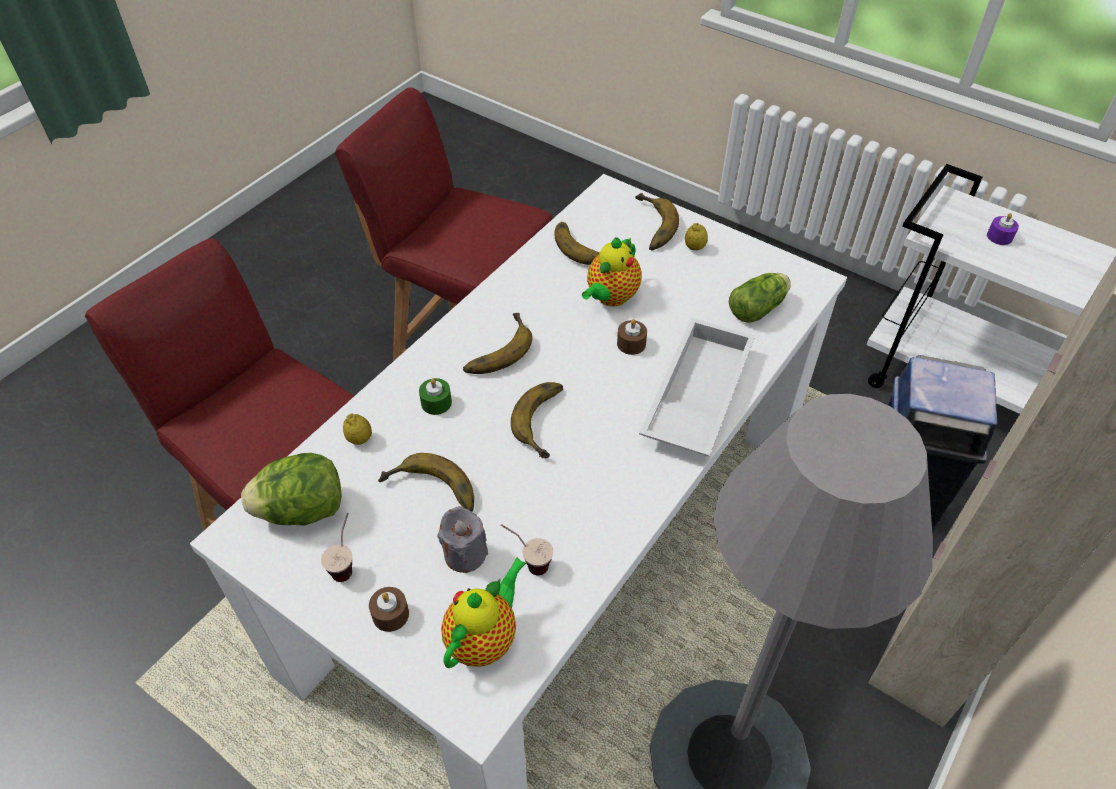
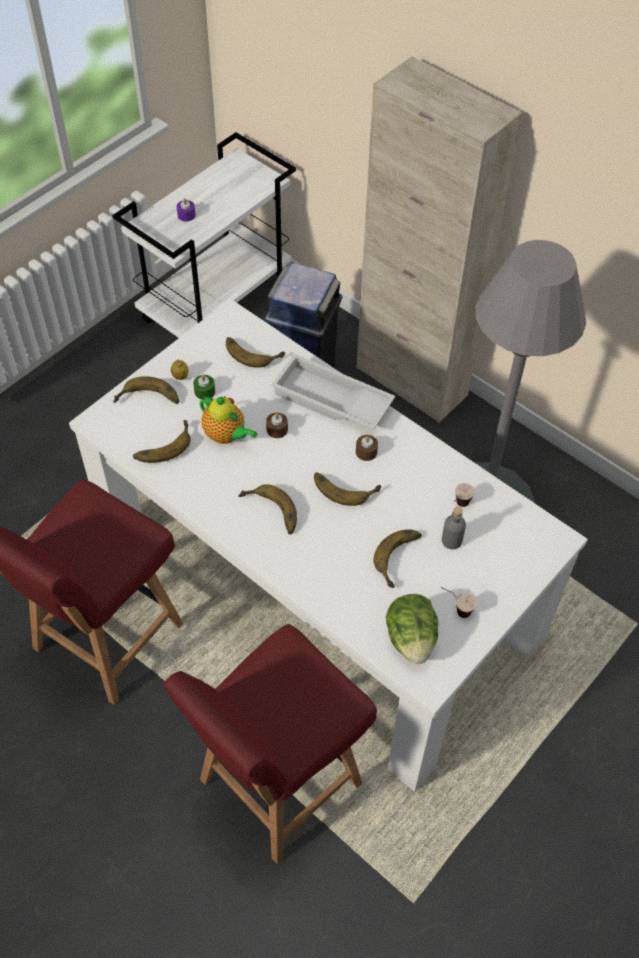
camera: 85 degrees left, 5 degrees up
lemon [343,413,372,445] -> none
brown candle [369,587,409,632] -> brown candle moved to [356,435,378,461]
green candle [419,378,452,415] -> green candle moved to [193,375,215,400]
grey candle [437,506,488,573] -> grey bottle [442,507,466,549]
teapot [441,558,526,668] -> none
lettuce [729,273,791,323] -> banana [226,337,285,368]

